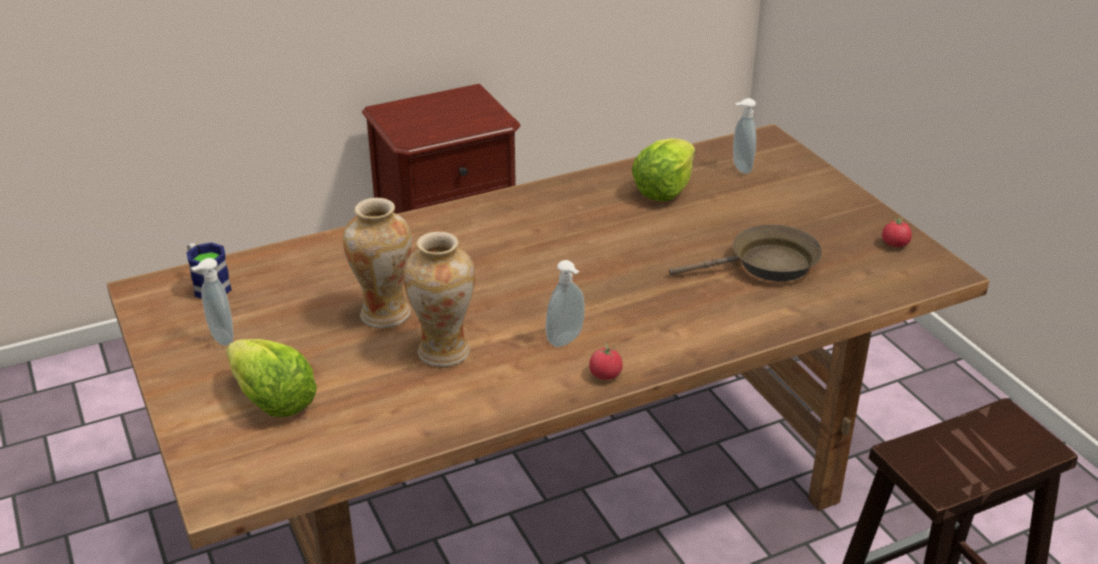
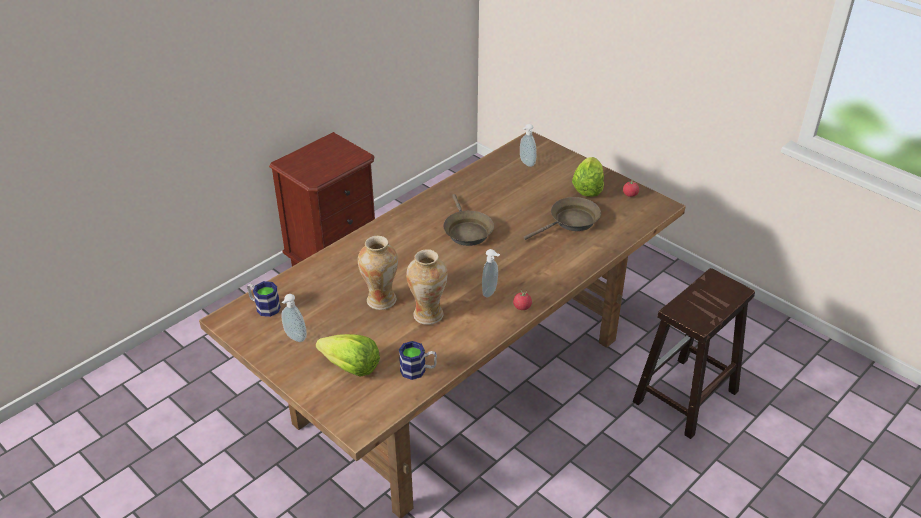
camera: 20 degrees left, 5 degrees up
lettuce [632,138,695,201] -> lettuce moved to [572,157,604,197]
none -> mug [399,341,437,380]
none -> brown frying pan [443,194,494,246]

